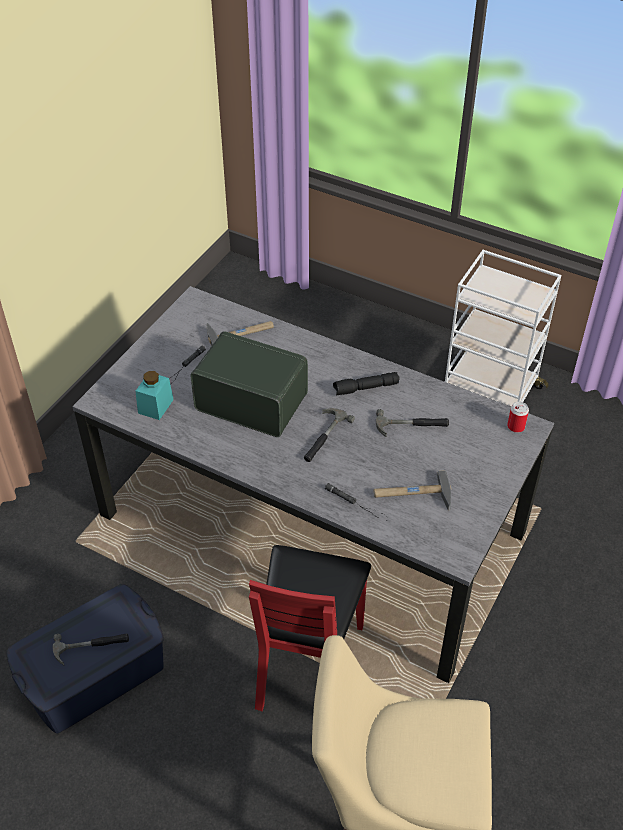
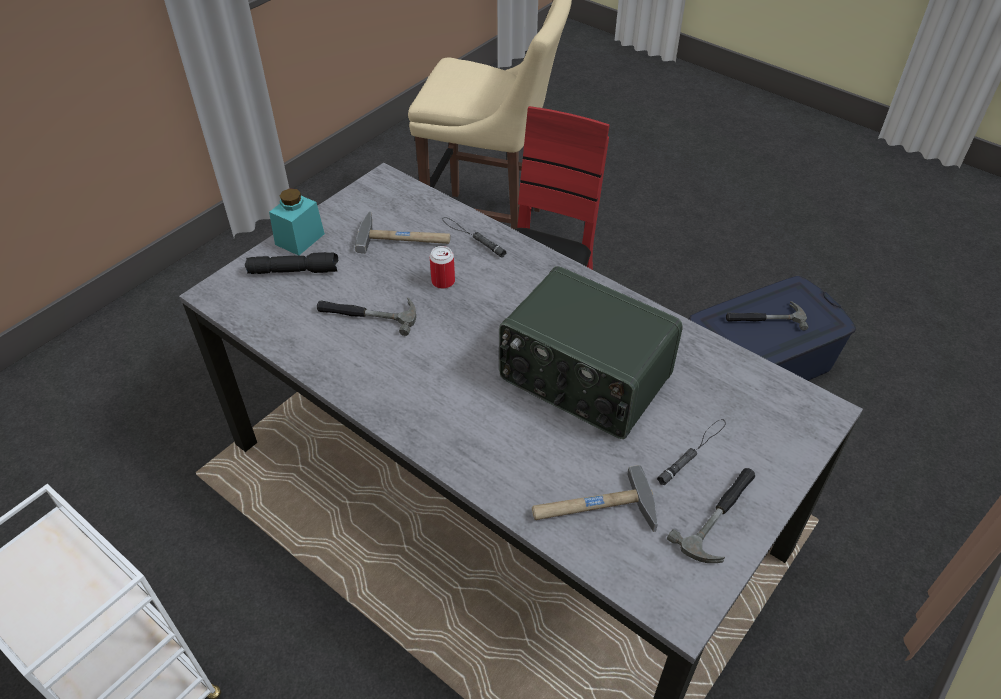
camera: 170 degrees left, 0 degrees up
turquoise jar [136,371,174,420] -> turquoise jar moved to [269,188,325,255]
hammer [304,408,355,462] -> hammer moved to [667,468,755,563]
black flashlight [333,372,400,396] -> black flashlight moved to [245,252,338,274]
can [507,402,529,433] -> can moved to [430,246,455,289]

